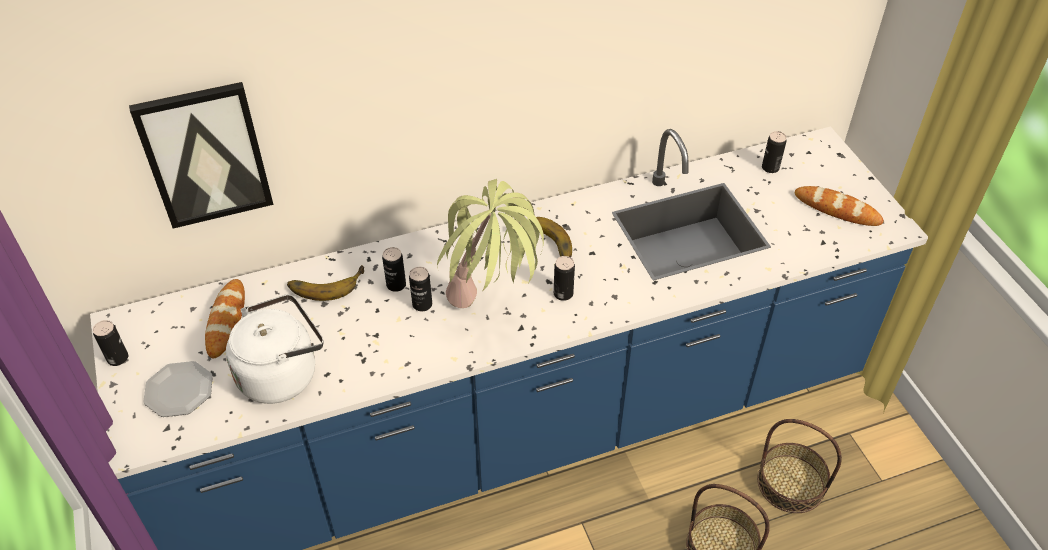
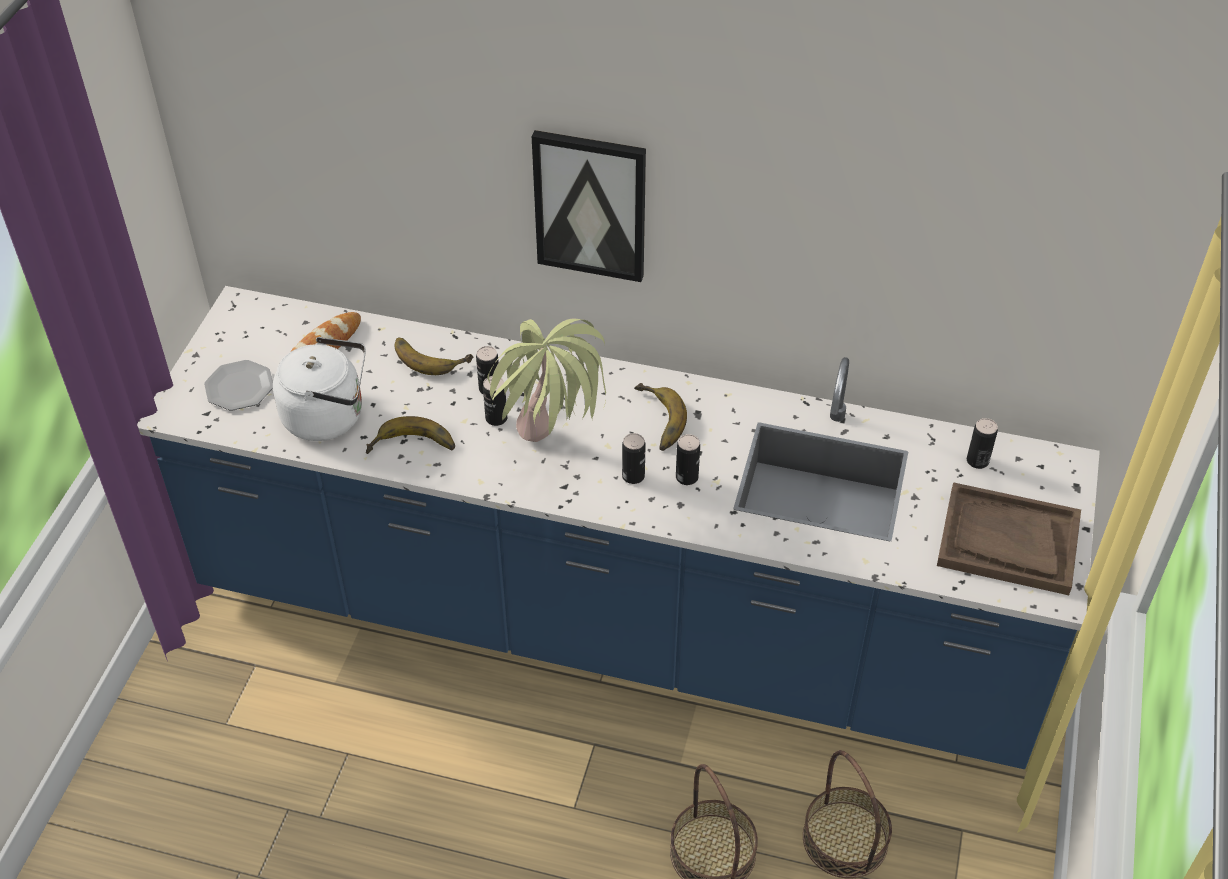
camera: 35 degrees right, 0 degrees up
can [93,320,128,366] -> can moved to [676,434,700,485]
picture [129,82,274,229] -> picture moved to [532,130,646,282]
bread [795,186,883,226] -> brown tray [937,482,1081,595]
none -> banana [366,416,455,454]

